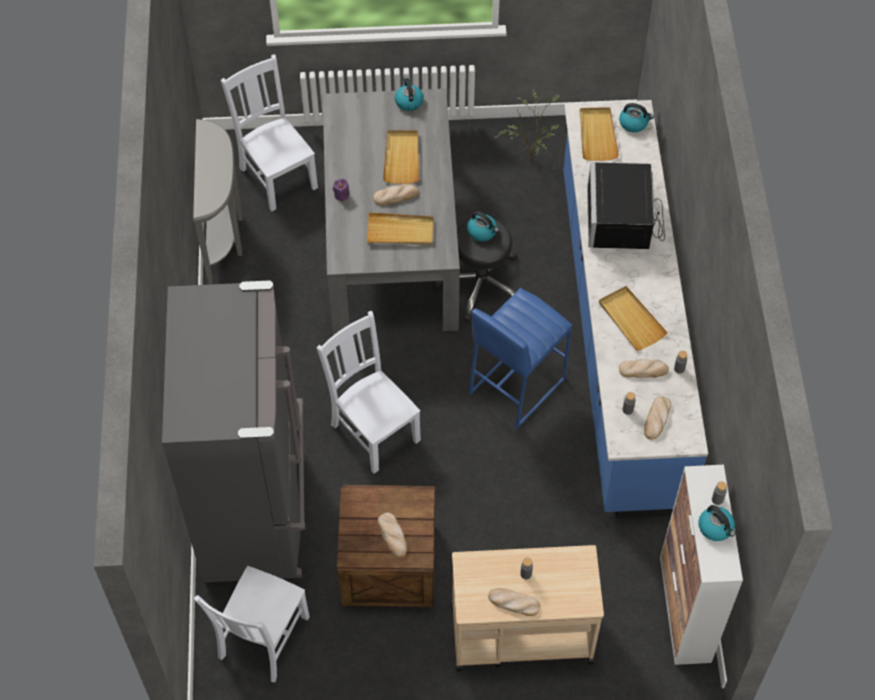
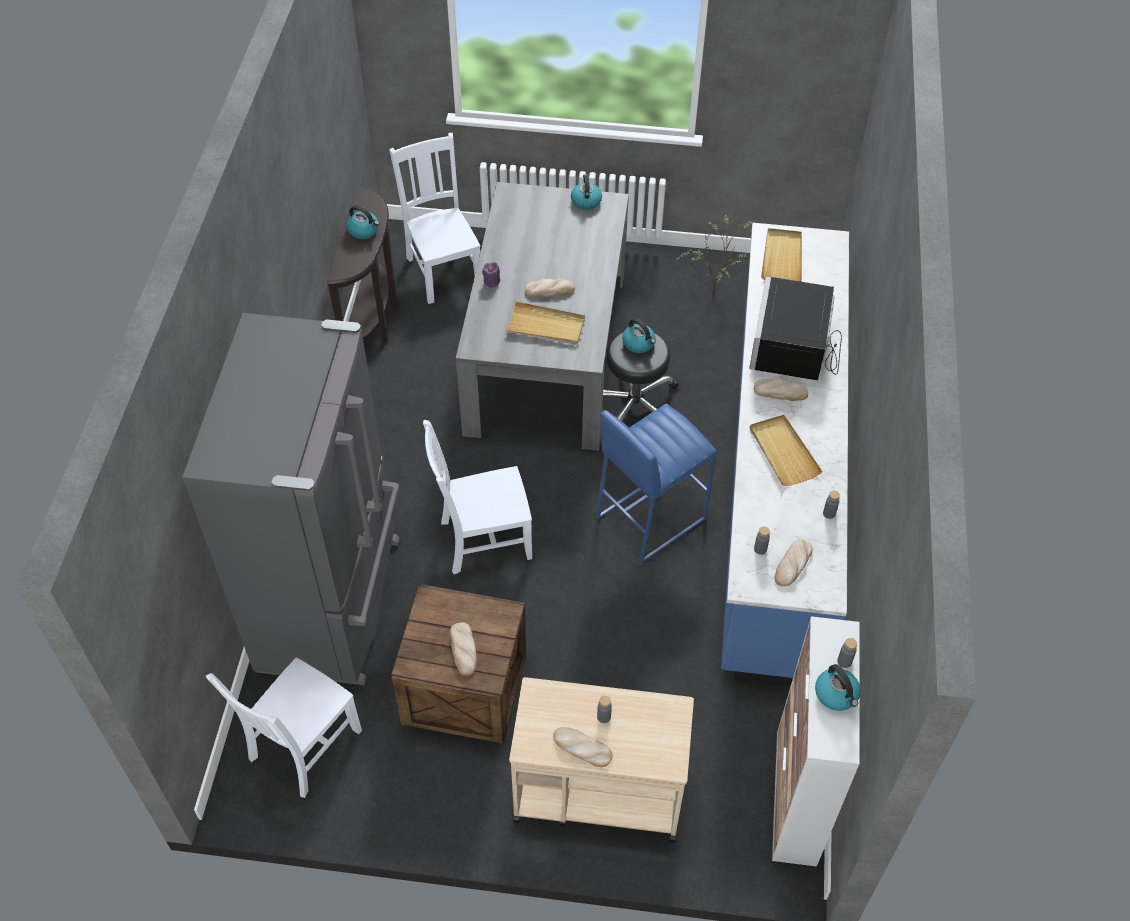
camera: 10 degrees right, 5 degrees down
grey console table [193,119,243,285] -> brown console table [327,187,397,343]
white chair [317,311,421,474] -> white chair turned 75 degrees counterclockwise [423,420,532,574]
beige tray [383,130,419,184] -> none
kettle [619,103,654,132] -> kettle moved to [346,205,379,239]
bread [619,359,669,378] -> bread moved to [754,379,808,401]

